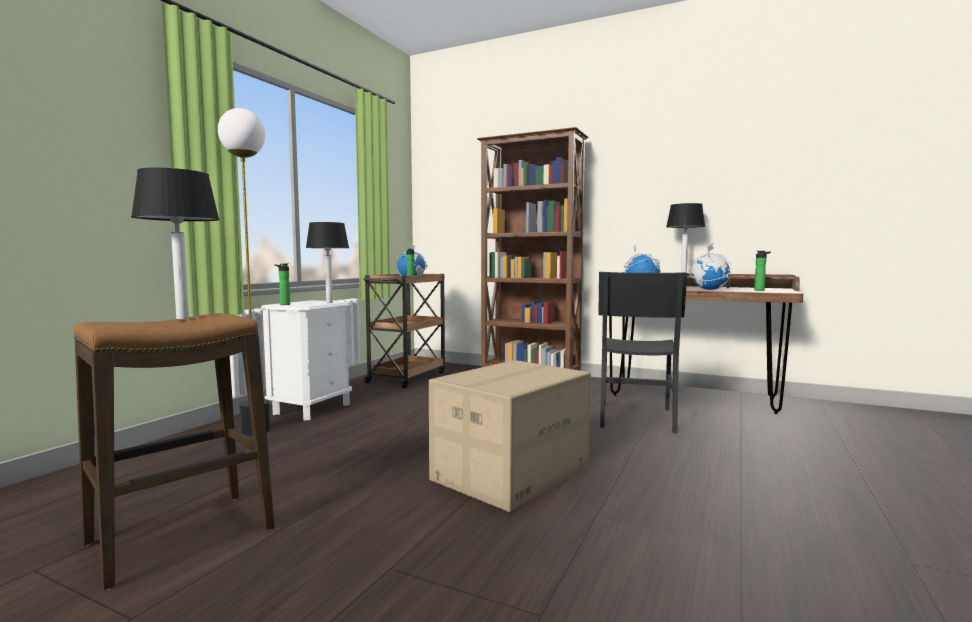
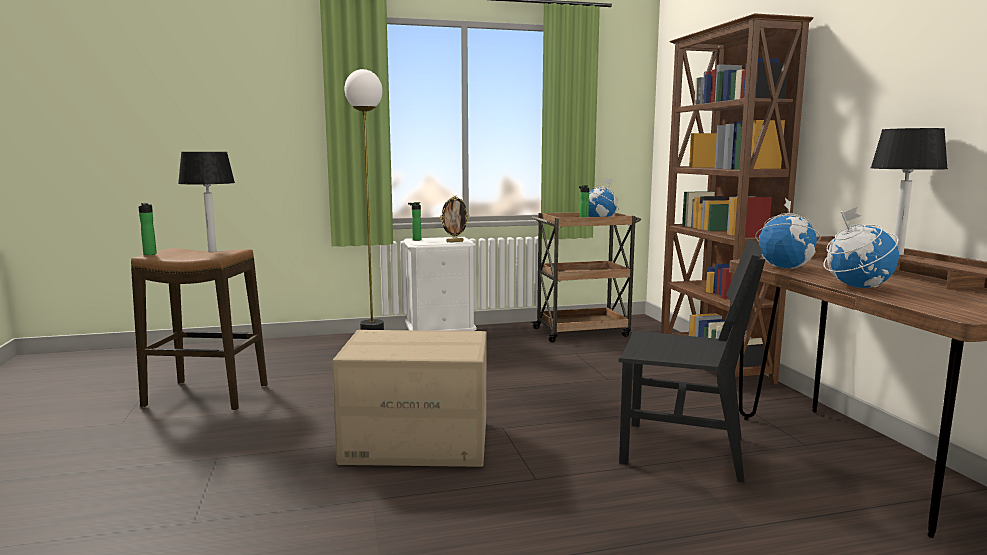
camera: 50 degrees right, 5 degrees up
table lamp [306,222,349,303] -> picture frame [440,196,470,242]
black chair [599,272,688,433] -> black chair turned 135 degrees counterclockwise [619,240,765,483]
bottle [754,251,771,291] -> bottle moved to [139,203,157,255]

